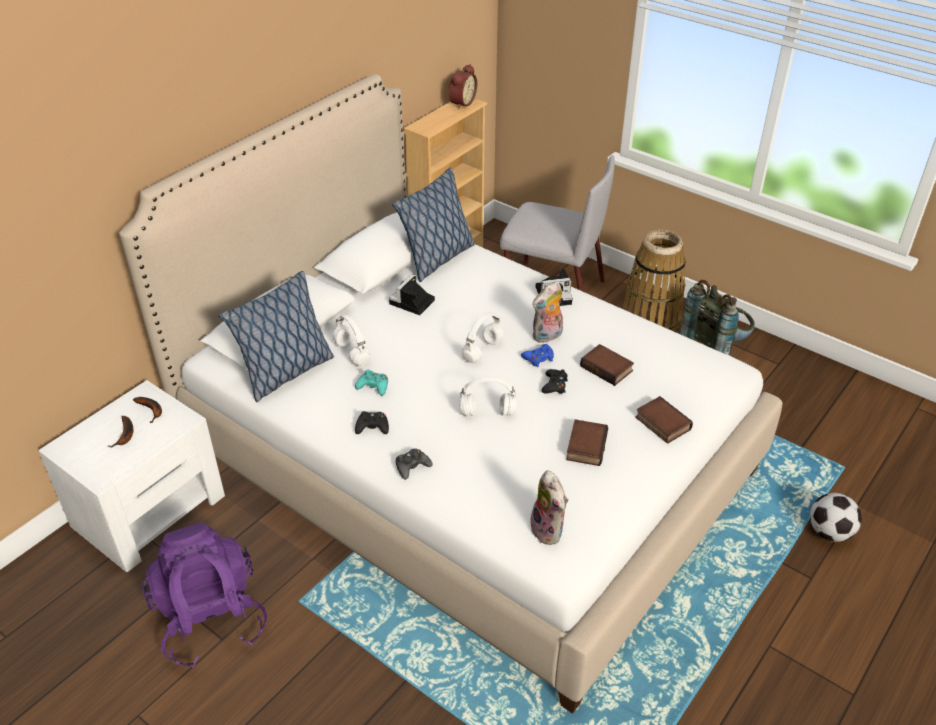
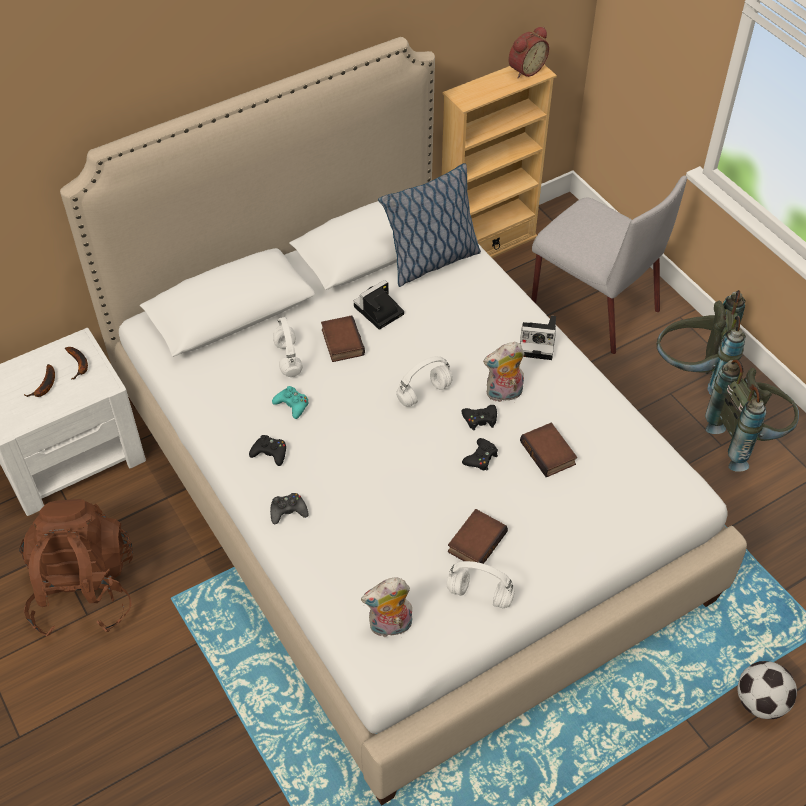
camera: 20 degrees right, 10 degrees up
purple backpack [142,522,267,668] -> brown backpack [19,499,133,636]
pillow [219,271,334,402] -> none
white headphones [459,377,517,416] -> white headphones moved to [447,561,515,608]
blue game controller [521,344,554,367] -> black game controller [461,405,497,430]
plush toy [530,470,568,545] -> plush toy turned 75 degrees clockwise [361,577,412,637]
basket [622,229,686,331] -> grey backpack [657,290,746,395]
book [636,396,693,443] -> book moved to [321,315,365,362]

